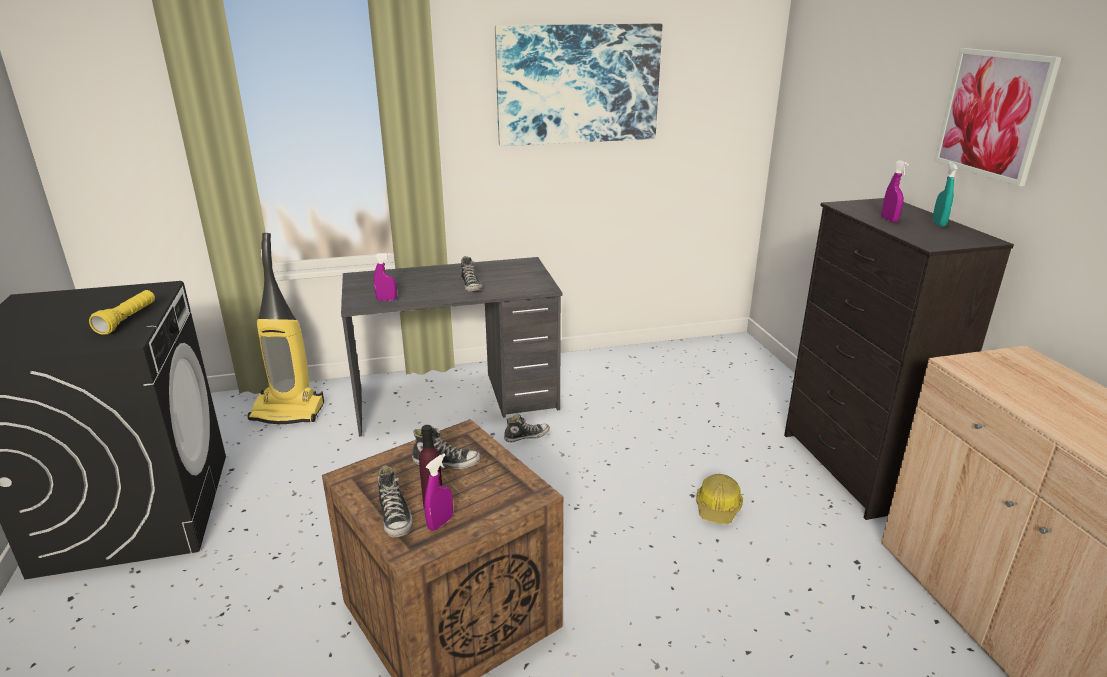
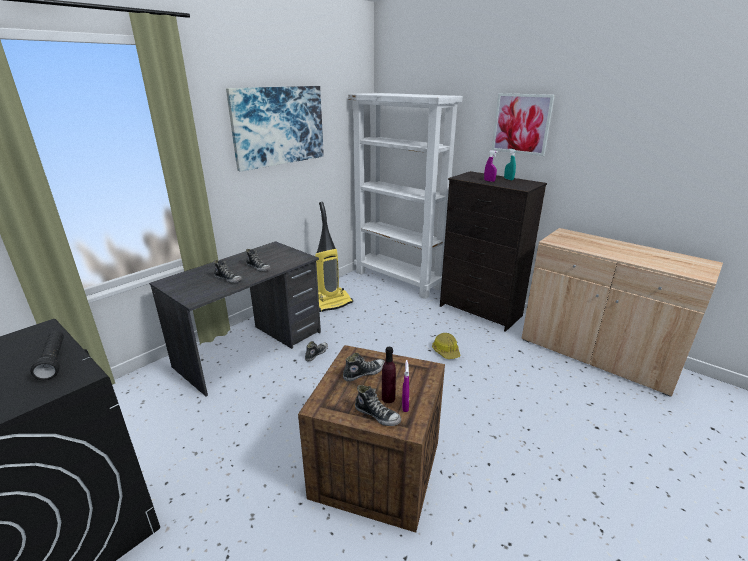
camera: 35 degrees left, 0 degrees up
yellow flashlight [89,290,155,335] -> black flashlight [30,331,64,380]
vacuum cleaner [248,233,324,424] -> vacuum cleaner moved to [315,202,353,312]
purple spray bottle [374,253,397,301] -> none
none -> shoe [214,260,242,283]
none -> white bookcase [348,93,463,299]

